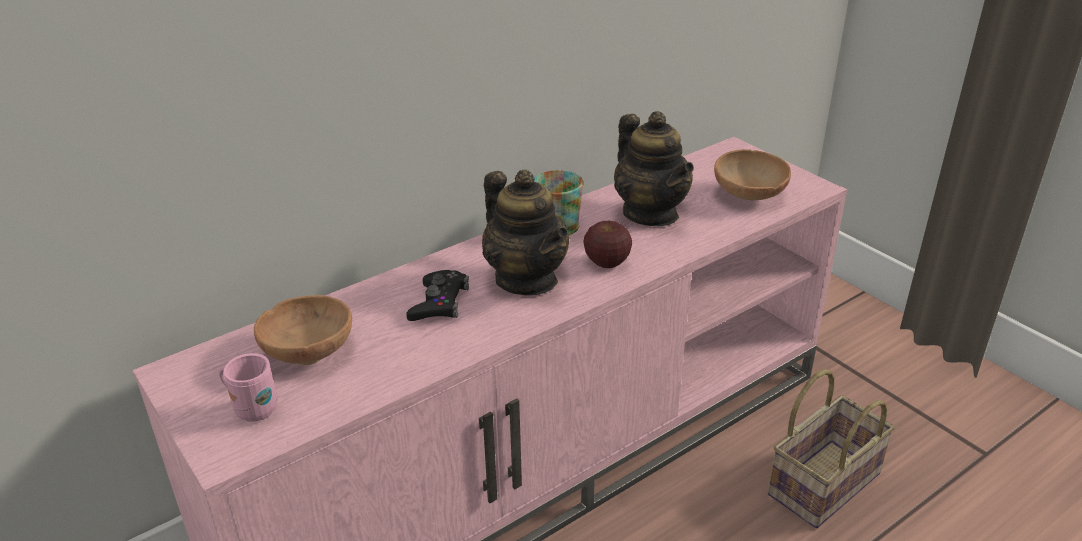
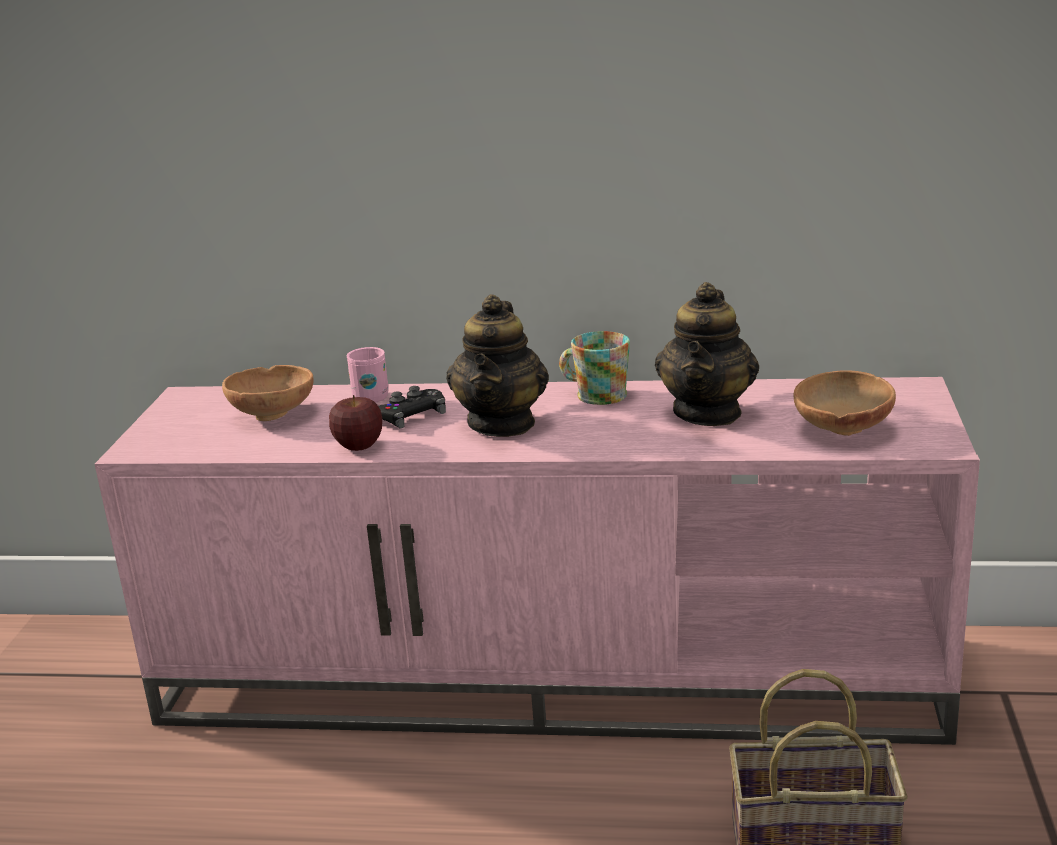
camera: 45 degrees right, 10 degrees down
pink mug [219,353,277,422] -> pink mug moved to [347,347,389,403]
apple [583,221,632,268] -> apple moved to [329,395,382,451]

